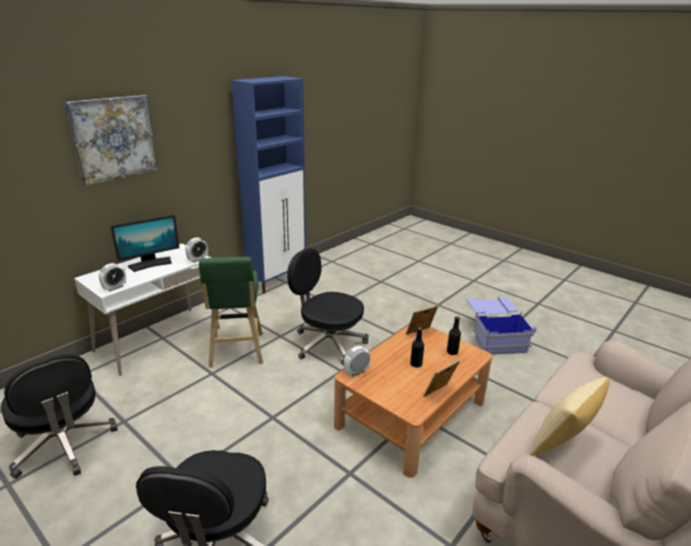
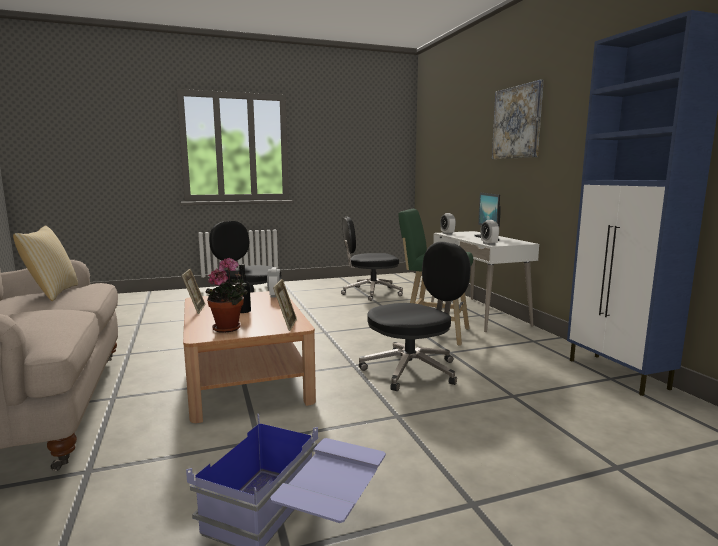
camera: 120 degrees right, 15 degrees down
black bottle [447,316,461,355] -> potted plant [206,258,248,333]

